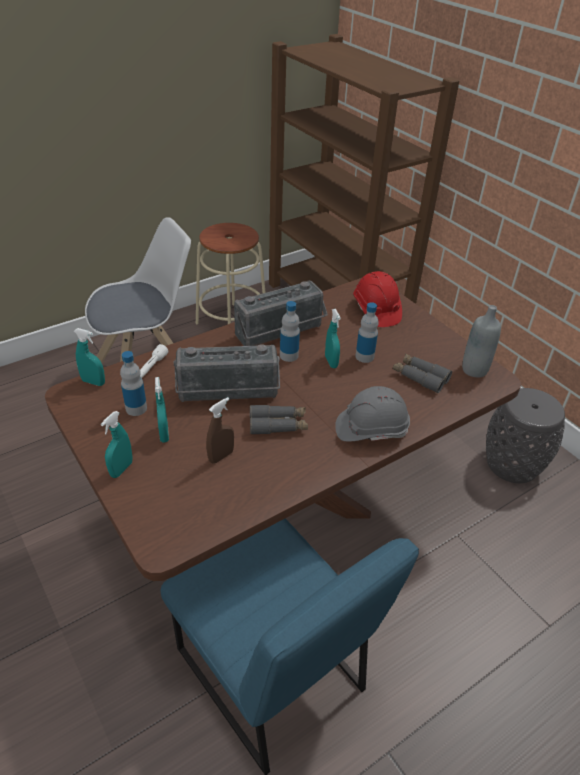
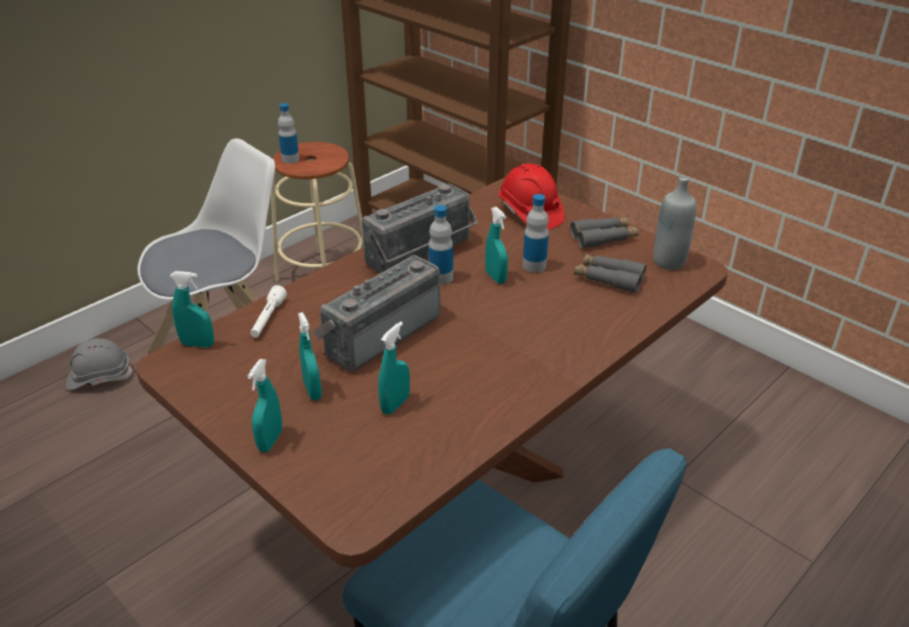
camera: 10 degrees left, 5 degrees down
bottle [120,351,147,416] -> bottle moved to [278,103,299,164]
radio [174,344,280,402] -> radio turned 150 degrees clockwise [313,255,441,372]
brown spray bottle [206,397,234,463] -> turquoise spray bottle [378,322,410,414]
grey binoculars [250,405,308,435] -> grey binoculars moved to [570,217,639,248]
grey hard hat [335,386,410,441] -> grey hard hat moved to [66,338,133,390]
grey stool [486,388,565,483] -> none

